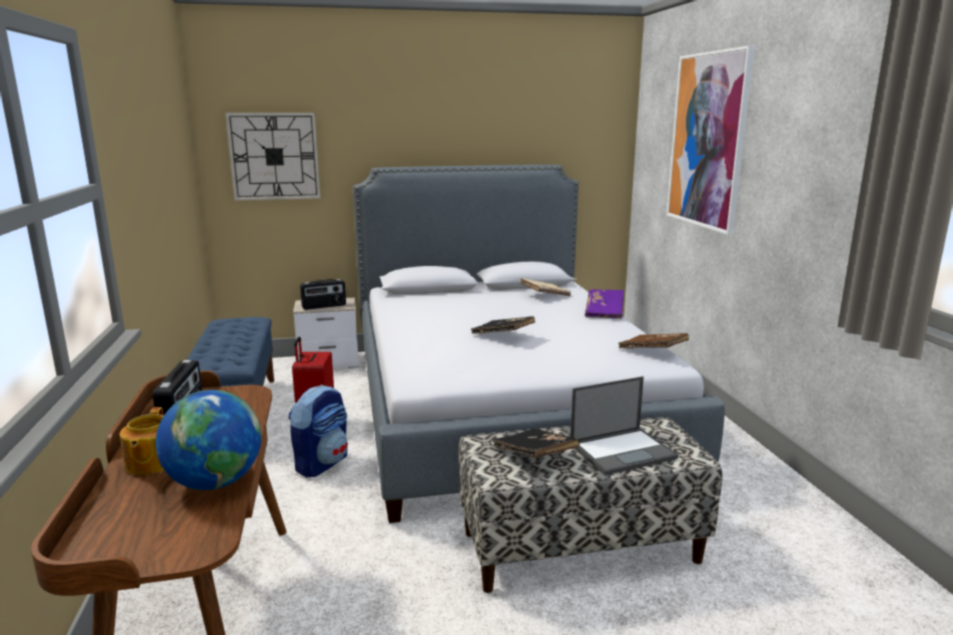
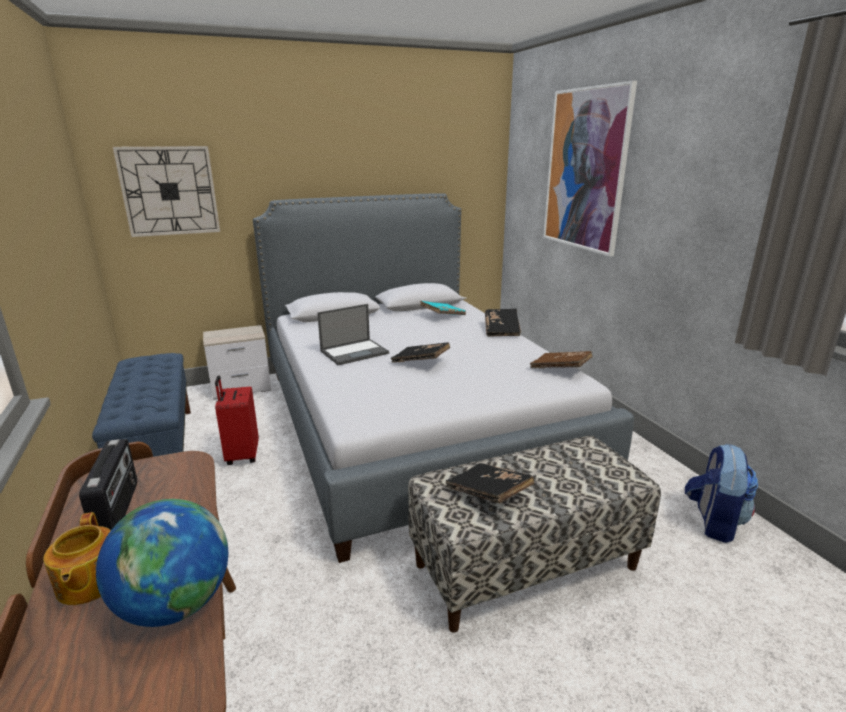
camera: 10 degrees left, 5 degrees up
backpack [288,385,348,477] -> backpack moved to [685,444,758,543]
radio [300,279,346,310] -> none
beige book [520,278,571,296] -> turquoise book [420,301,466,315]
laptop [570,376,678,475] -> laptop moved to [317,304,389,365]
purple book [585,289,624,319] -> black book [485,308,521,337]

